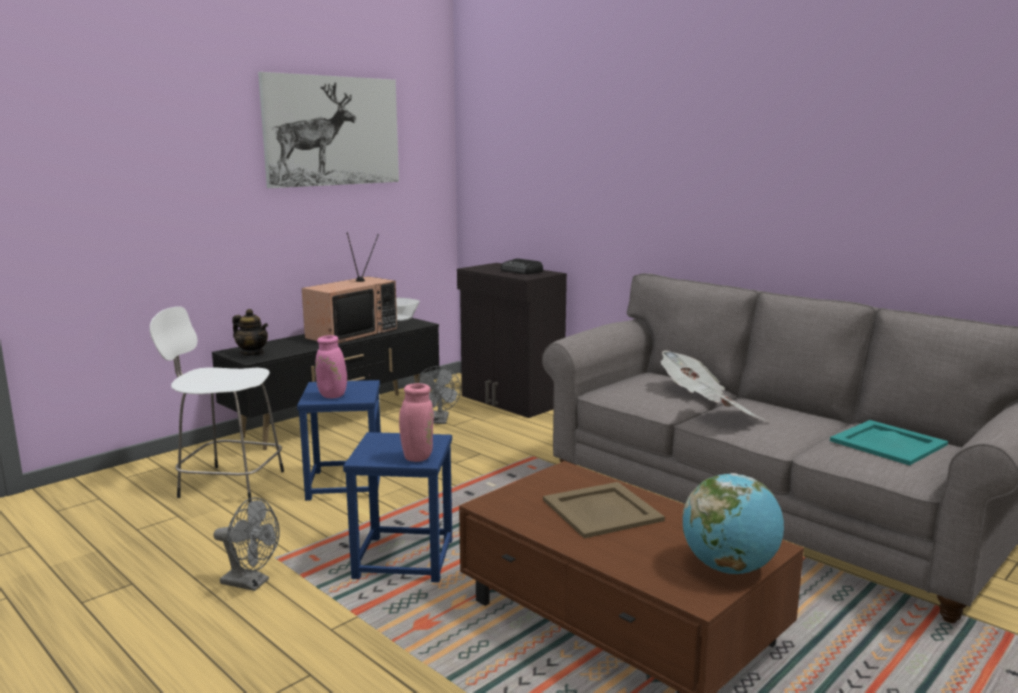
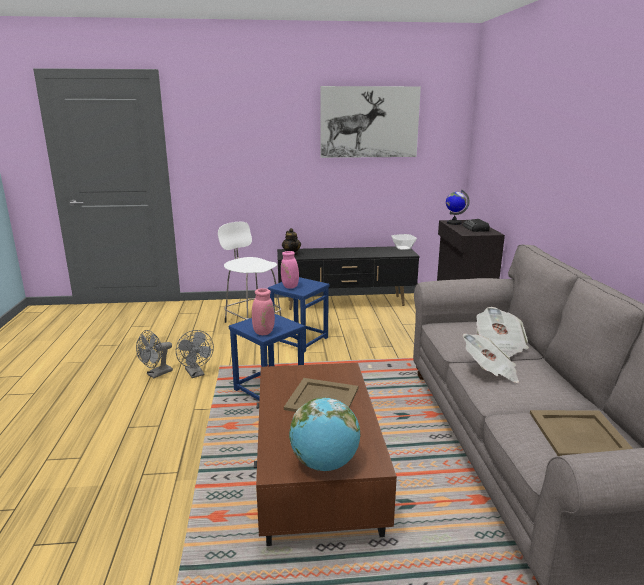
camera: 40 degrees right, 5 degrees up
television [302,232,397,344] -> none
grey fan [416,366,461,424] -> grey fan moved to [136,330,173,378]
turquoise tray [830,420,948,465] -> beige tray [530,410,633,456]
none -> globe [446,190,470,225]

